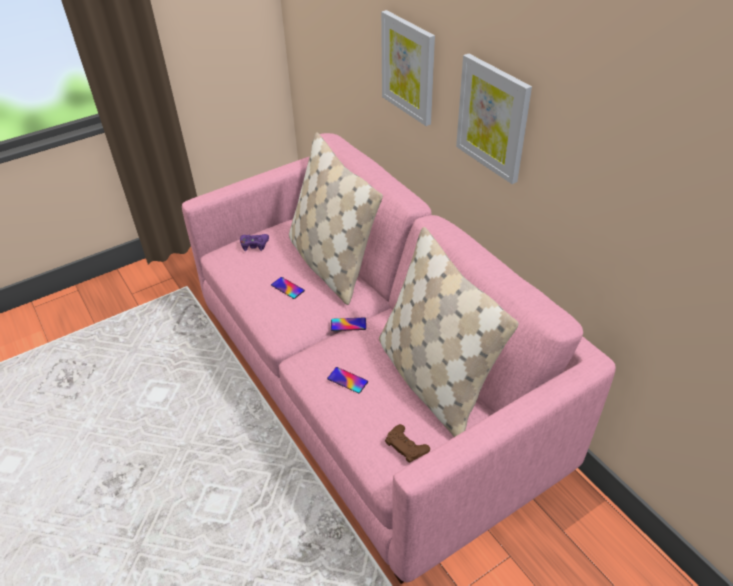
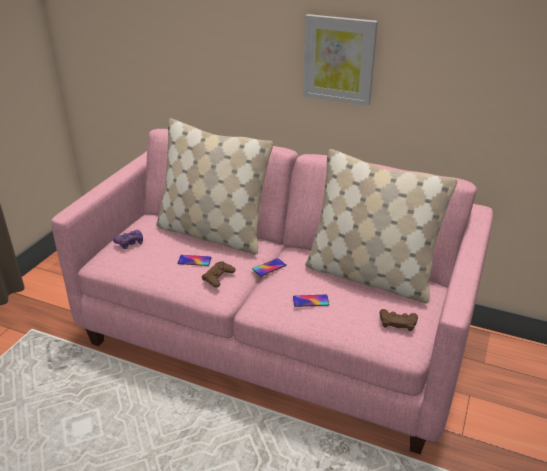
camera: 35 degrees left, 10 degrees down
picture [381,10,435,126] -> none
none -> brown game controller [202,261,236,288]

